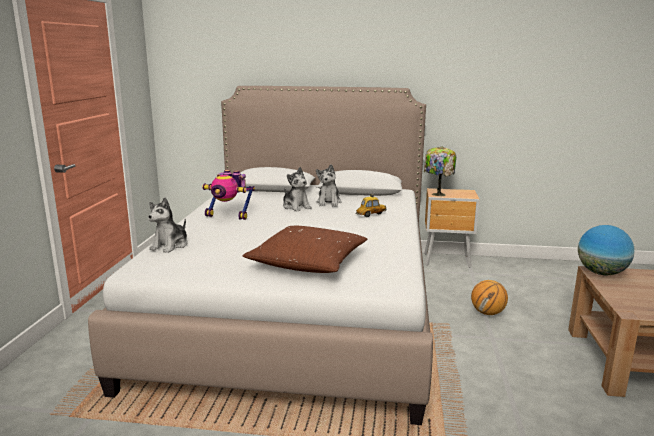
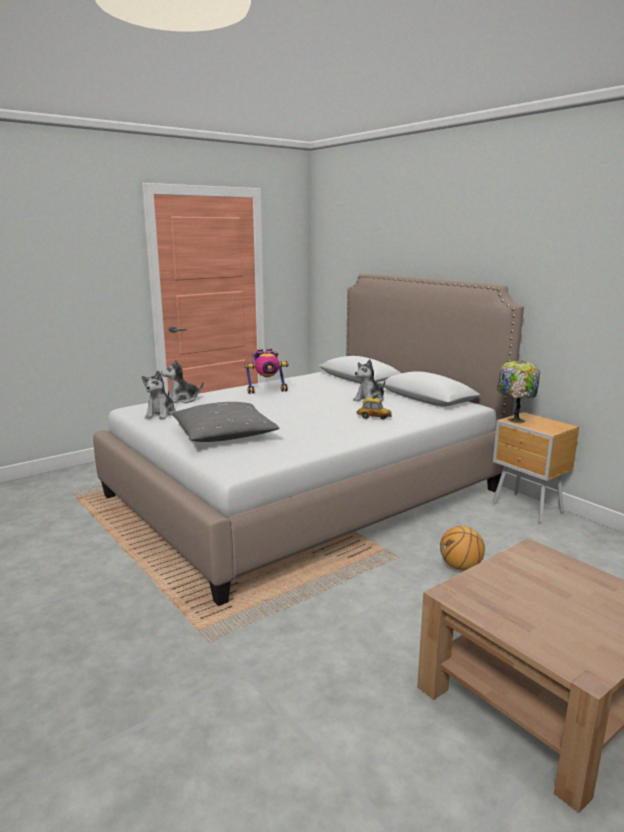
camera: 45 degrees right, 0 degrees up
toy robot [202,170,255,220] -> toy robot turned 75 degrees counterclockwise [244,348,289,394]
brown pillow [243,226,367,273] -> grey pillow [172,402,280,442]
plush toy [283,167,312,212] -> plush toy moved to [142,371,176,419]
globe [578,225,634,275] -> none

